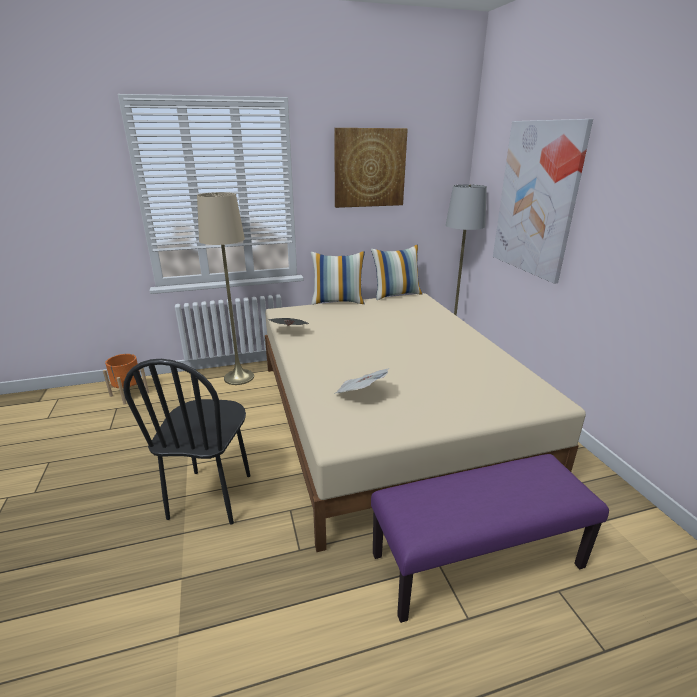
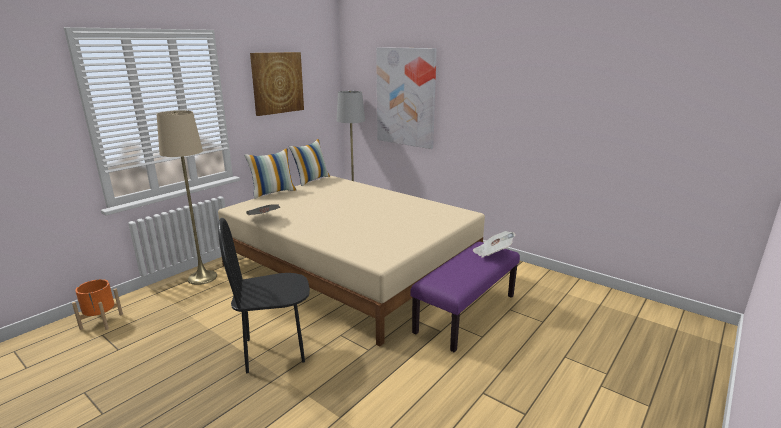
camera: 35 degrees left, 5 degrees down
black chair [123,359,250,525] -> black chair turned 105 degrees clockwise [218,218,310,373]
newspaper [334,368,389,394] -> newspaper moved to [473,231,516,258]

